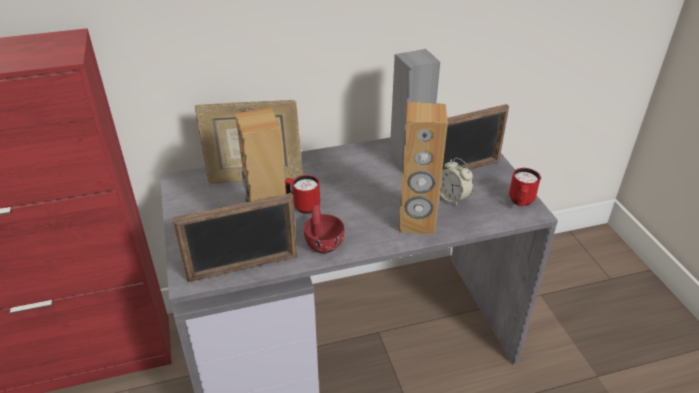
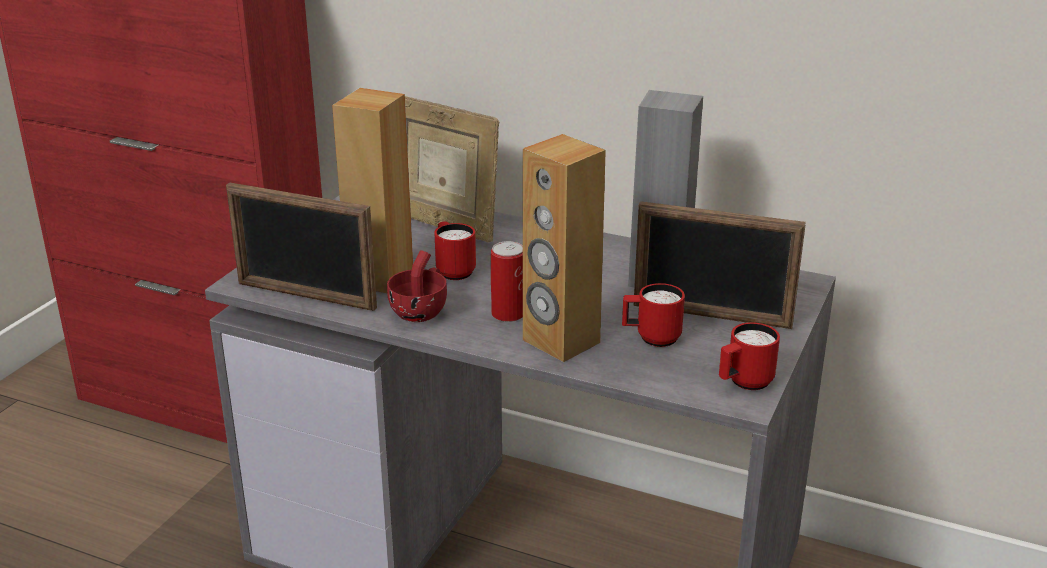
camera: 40 degrees right, 10 degrees down
alarm clock [439,158,473,206] -> red mug [622,283,685,347]
none -> can [491,241,523,322]

